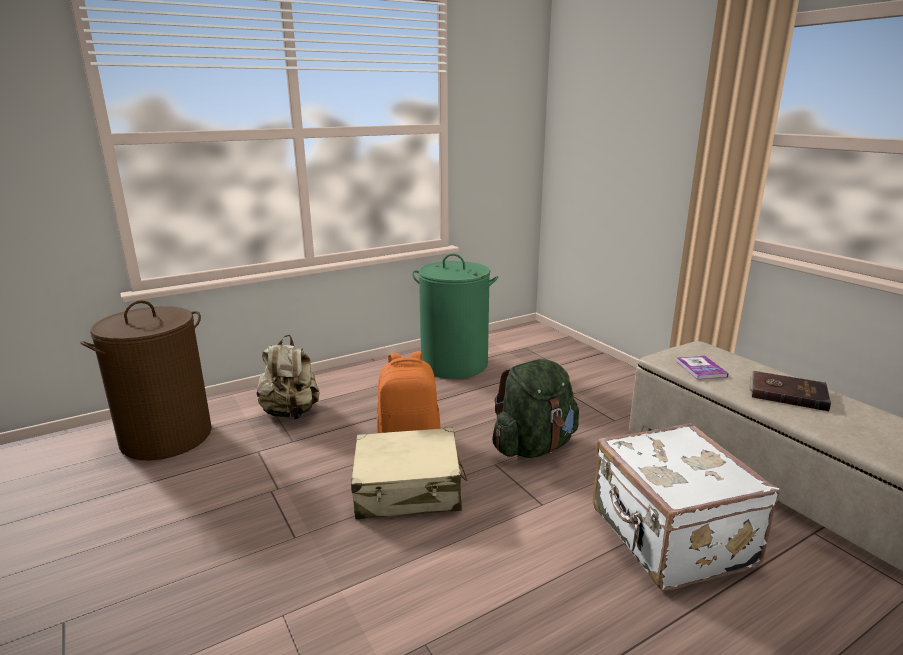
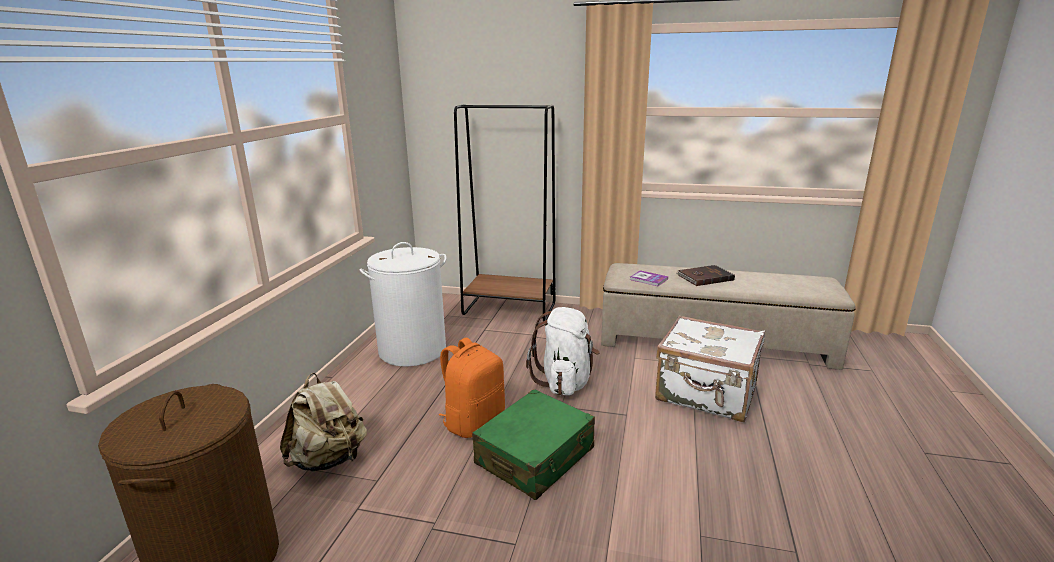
camera: 45 degrees left, 0 degrees up
beige suitcase [351,427,467,519] -> green suitcase [472,389,595,500]
green laundry basket [412,254,499,379] -> white laundry basket [359,242,447,367]
green backpack [492,359,579,458] -> white backpack [526,307,600,395]
none -> clothes rack [454,104,555,321]

